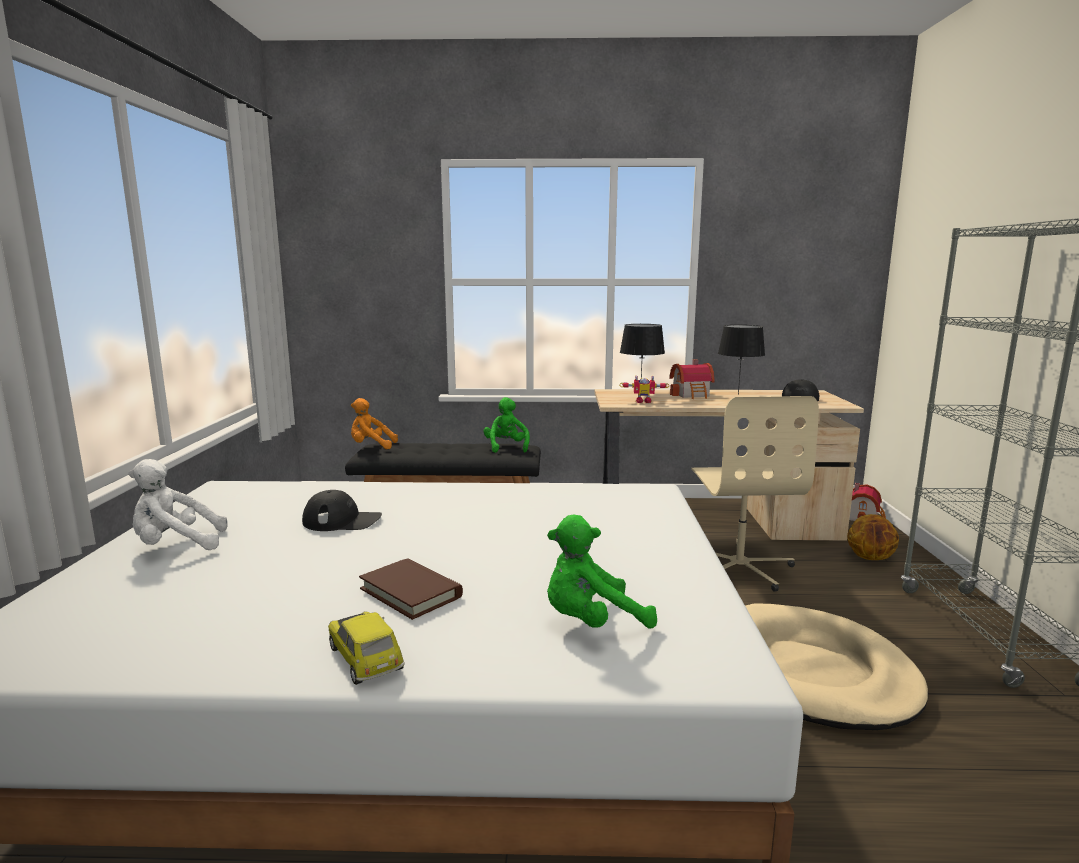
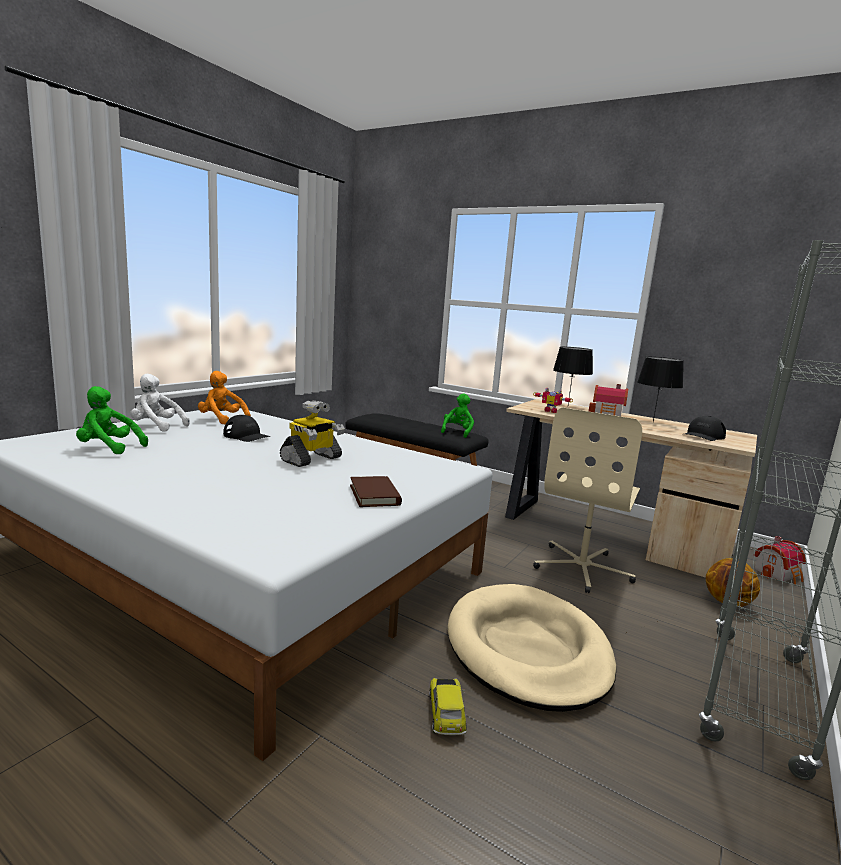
camera: 30 degrees right, 0 degrees up
toy car [328,611,405,685] -> toy car moved to [429,678,467,735]
orange plush toy [351,398,398,449] -> orange plush toy moved to [198,371,251,425]
brown book [359,558,463,620] -> brown book moved to [350,476,402,507]
green plush toy [547,515,657,629] -> green plush toy moved to [76,386,148,454]
none -> toy robot [280,400,345,467]

